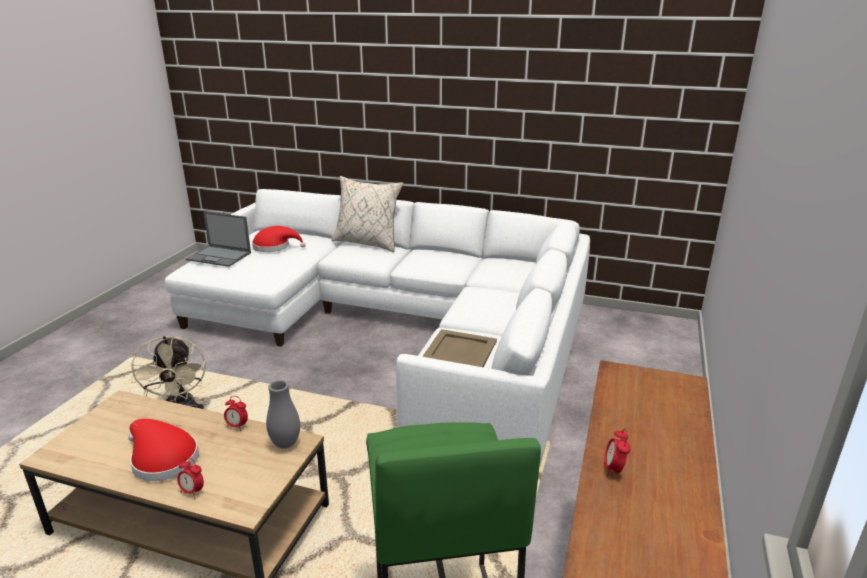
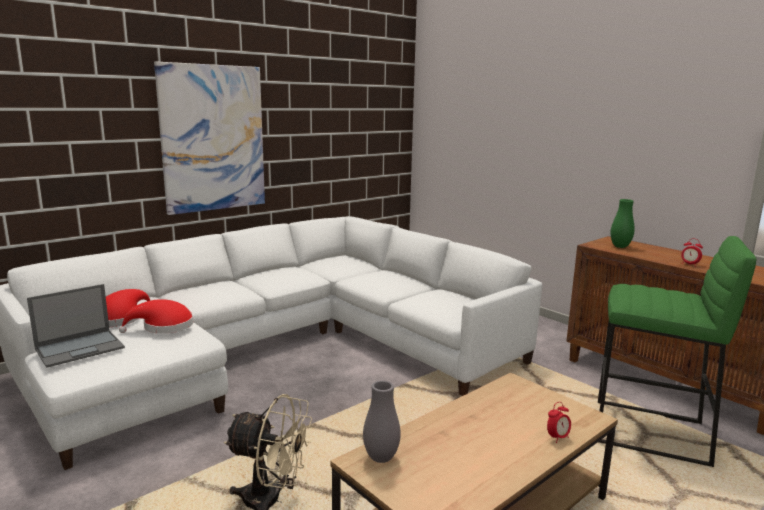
camera: 60 degrees left, 10 degrees down
red hat [128,419,199,481] -> red hat moved to [119,299,193,334]
alarm clock [224,396,248,431] -> none
grey vase [266,380,300,449] -> grey vase moved to [363,380,401,463]
beige pillow [331,176,403,252] -> none
beige tray [422,329,497,367] -> none
none -> picture [154,62,265,215]
none -> green vase [611,199,635,248]

